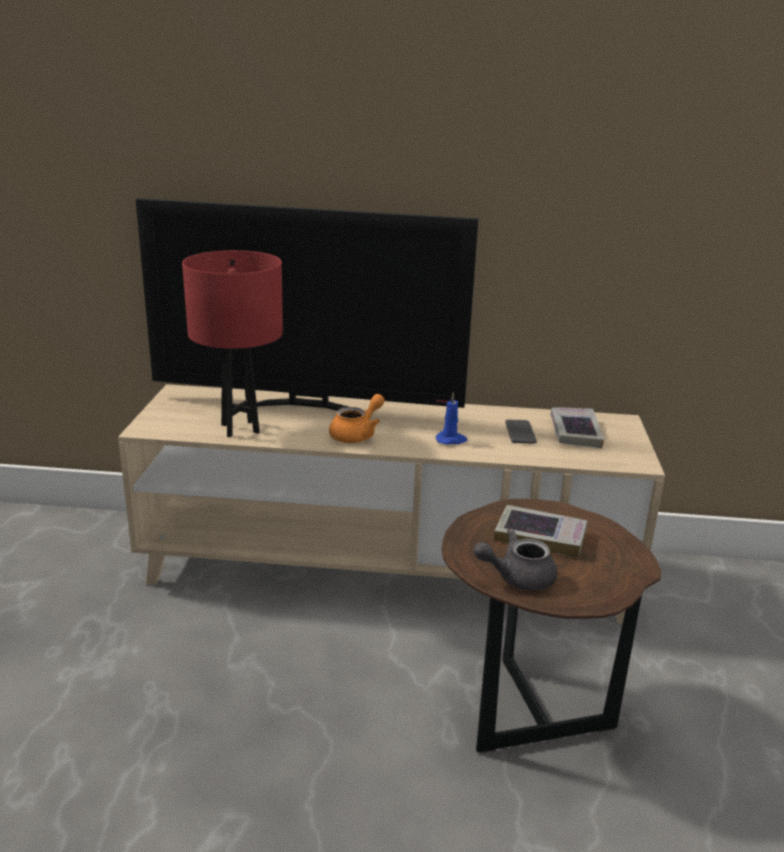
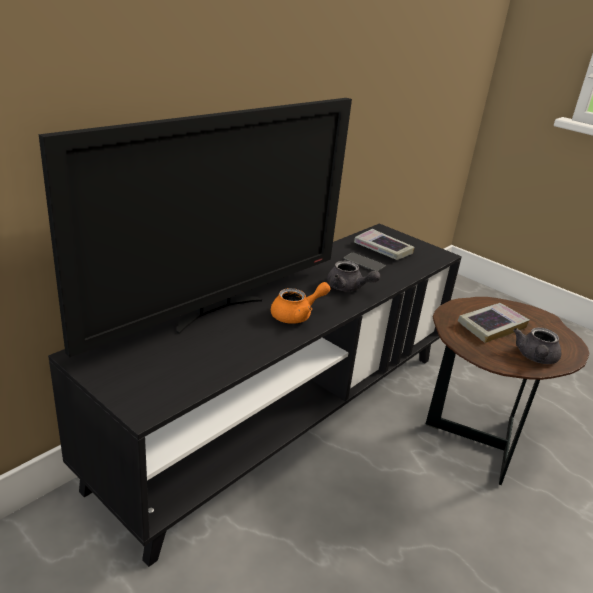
camera: 55 degrees left, 5 degrees up
beige tv stand [118,384,665,624] -> black tv stand [48,223,462,567]
red table lamp [182,250,283,437] -> none
orange teapot [329,394,385,443] -> orange teapot turned 75 degrees clockwise [271,282,330,324]
blue candle [435,392,467,444] -> grey teapot [327,261,381,292]

